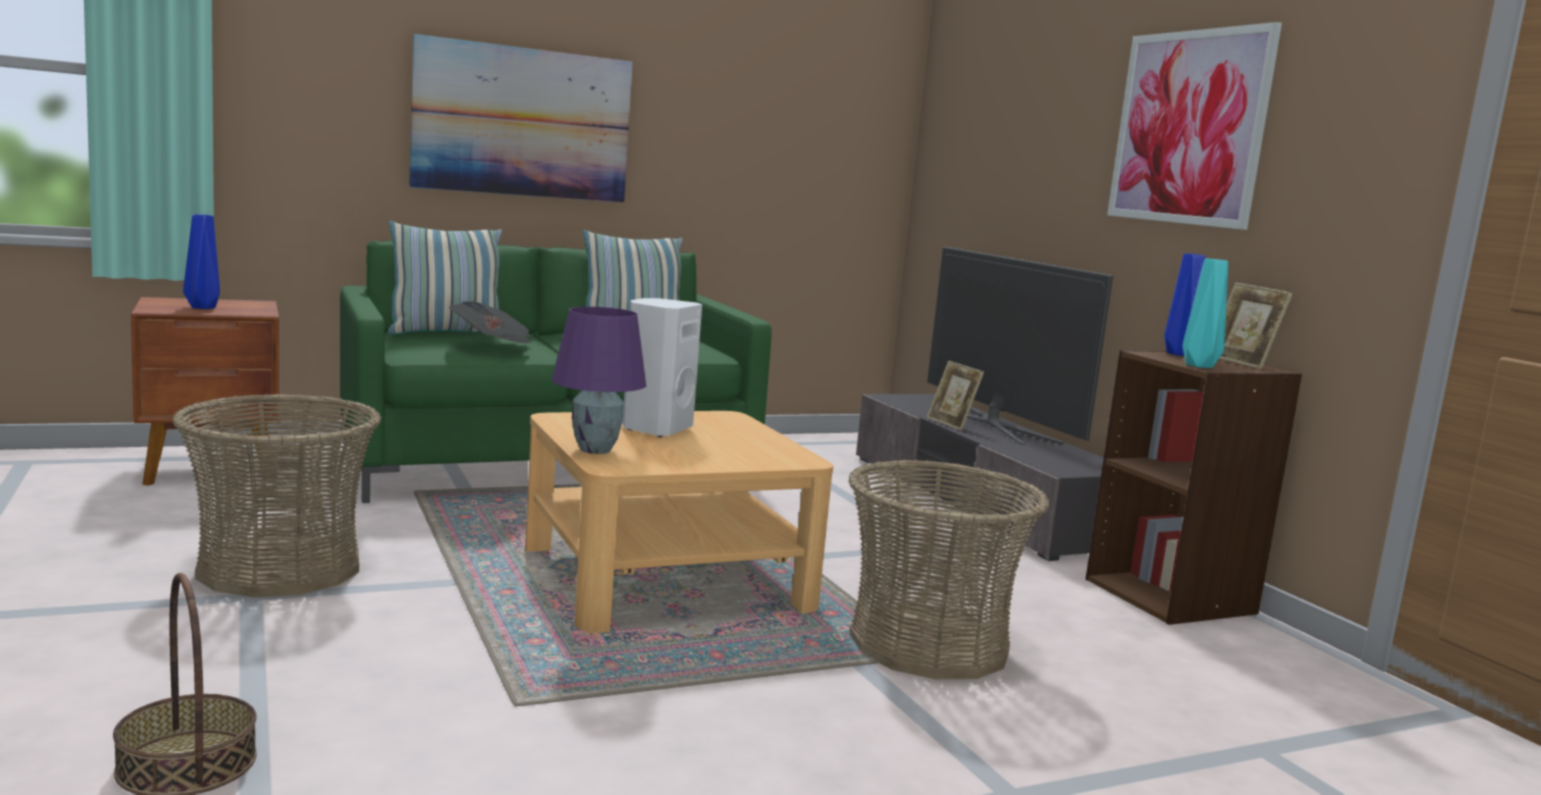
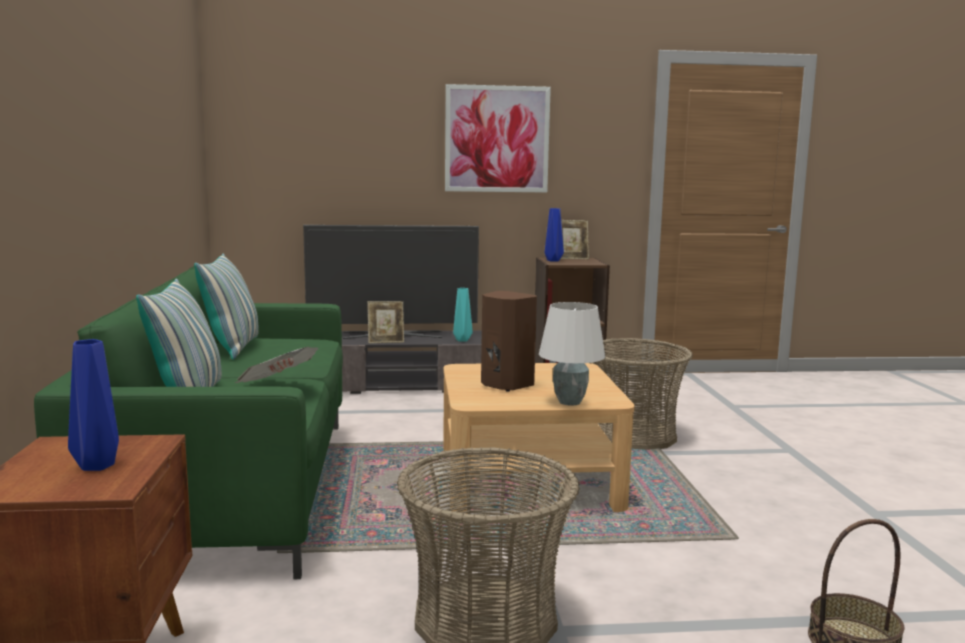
camera: 70 degrees left, 0 degrees up
picture [409,34,633,203] -> none
purple table lamp [551,307,646,454] -> white table lamp [539,302,605,406]
white speaker [622,298,702,437] -> brown speaker [481,291,537,391]
turquoise vase [1183,259,1228,368] -> turquoise vase moved to [453,288,473,342]

